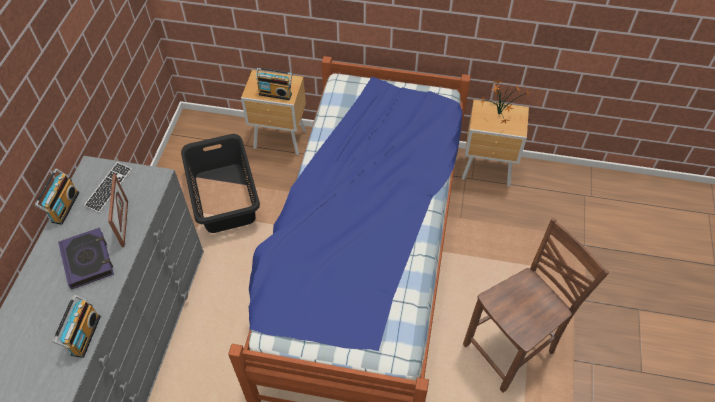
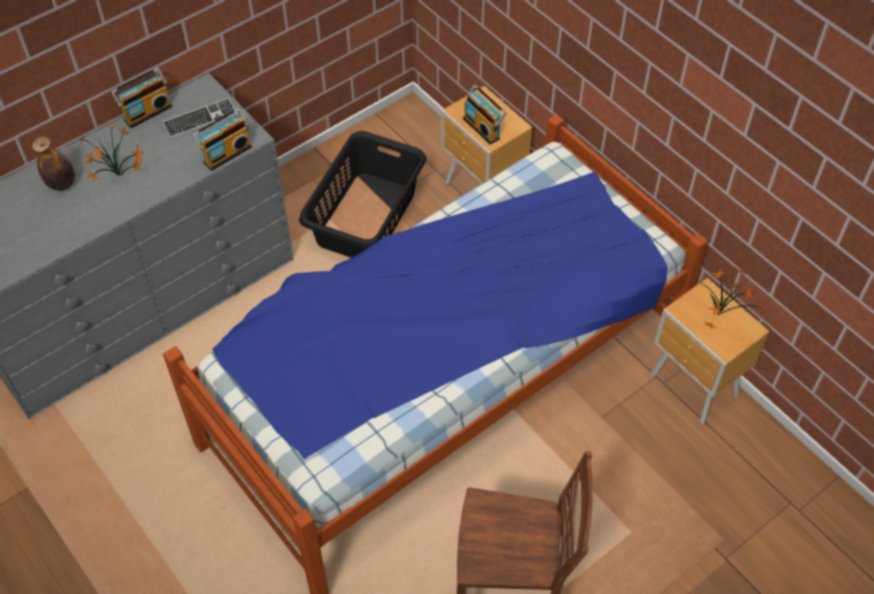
camera: 40 degrees right, 0 degrees up
radio [53,295,101,358] -> radio moved to [192,108,252,171]
book [58,228,114,290] -> potted plant [80,124,145,181]
picture frame [108,174,128,247] -> none
none -> bottle [32,137,75,191]

